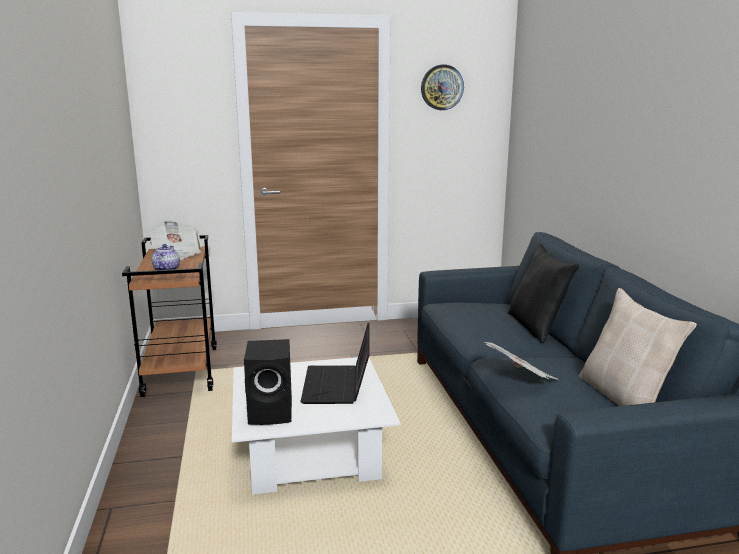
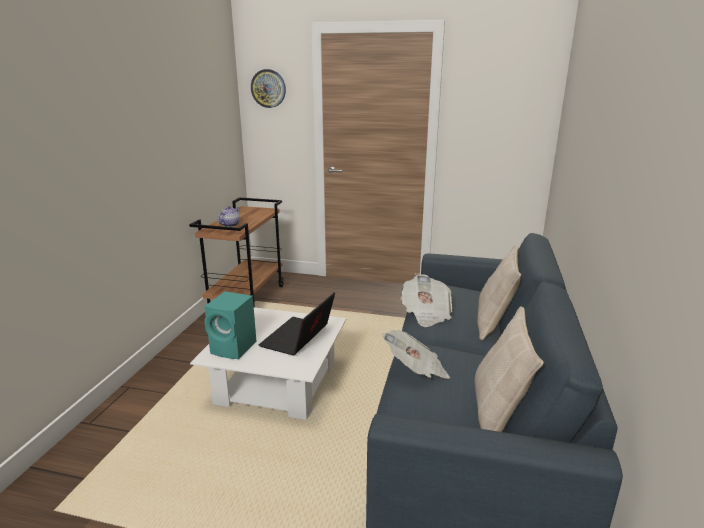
camera: 25 degrees right, 5 degrees up
newspaper [150,221,201,260] -> newspaper moved to [400,274,452,327]
black speaker [244,339,292,425] -> turquoise speaker [204,291,256,359]
wall clock [421,65,464,110] -> wall clock moved to [251,69,286,108]
black pillow [508,243,579,343] -> beige pillow [477,245,521,340]

